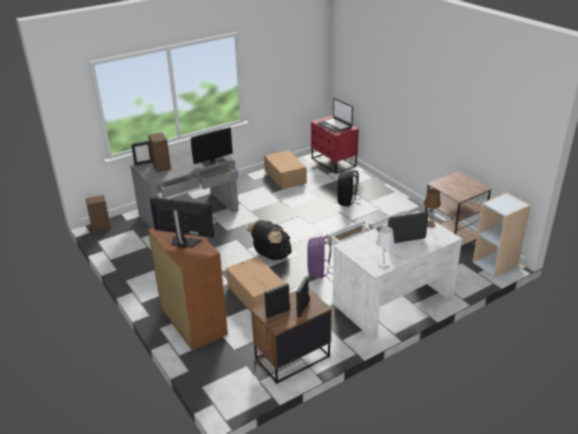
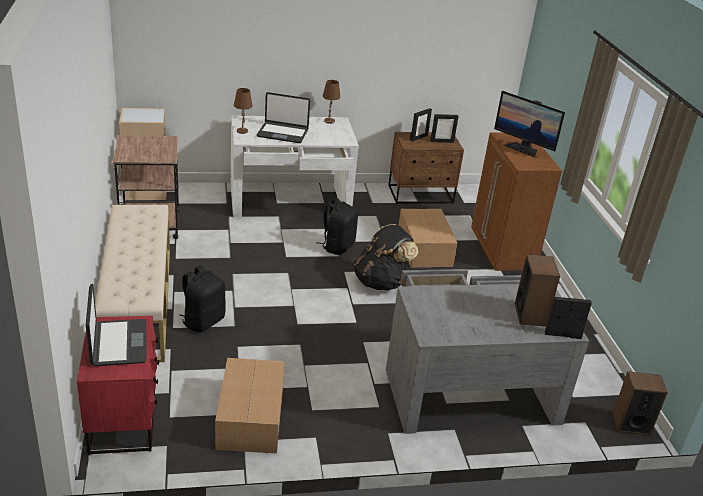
camera: 160 degrees left, 0 degrees up
monitor [191,127,233,166] -> none
purple backpack [308,236,333,278] -> black backpack [317,198,358,255]
white table lamp [376,226,395,268] -> brown table lamp [323,80,340,124]
none -> beige bench [95,205,170,362]

